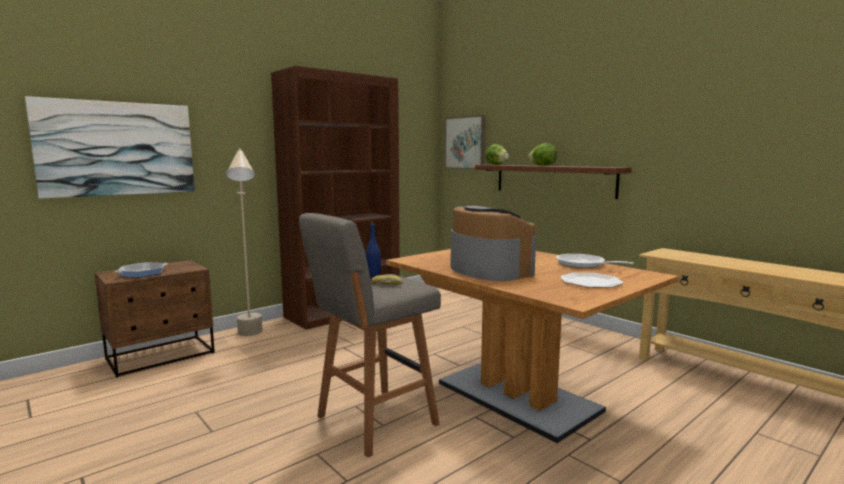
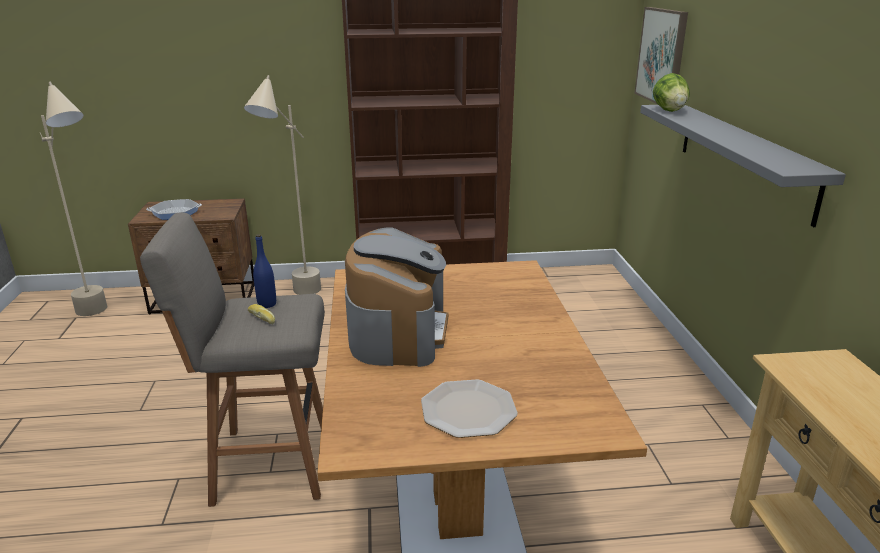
camera: 35 degrees right, 15 degrees up
picture [25,96,195,199] -> none
brown shelf [475,165,632,199] -> grey shelf [640,105,846,227]
lettuce [528,143,557,166] -> none
frying pan [556,254,634,268] -> none
none -> beige floor lamp [40,82,107,316]

